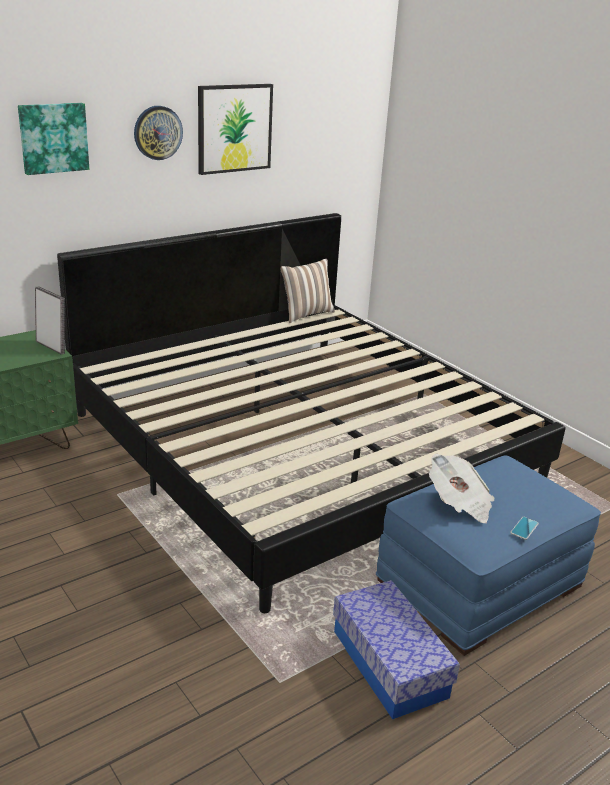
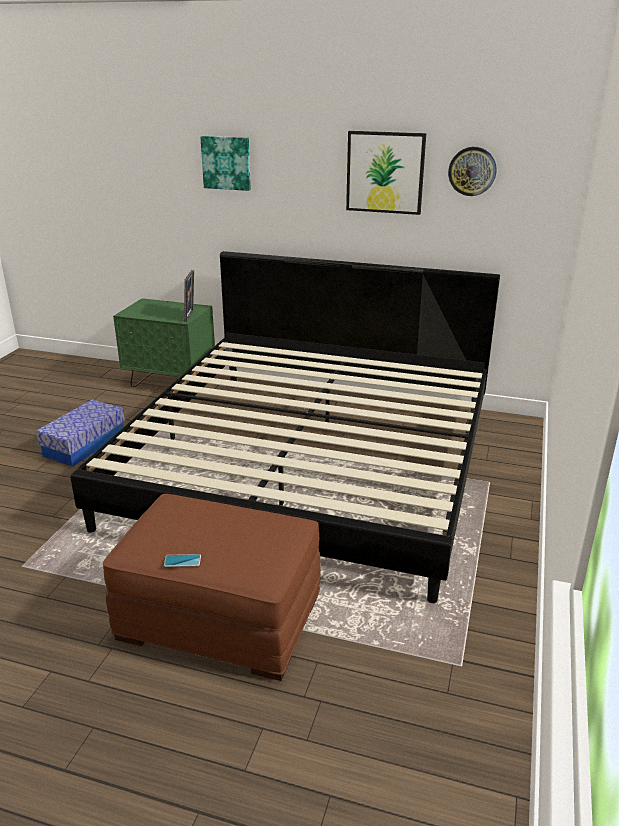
camera: 55 degrees right, 0 degrees up
wall clock [134,106,183,160] -> wall clock moved to [448,147,496,196]
pillow [281,259,335,323] -> none
storage box [333,580,460,719] -> storage box moved to [36,399,125,467]
blue ottoman [376,455,601,656] -> brown ottoman [103,494,321,681]
newspaper [429,453,495,523] -> none

